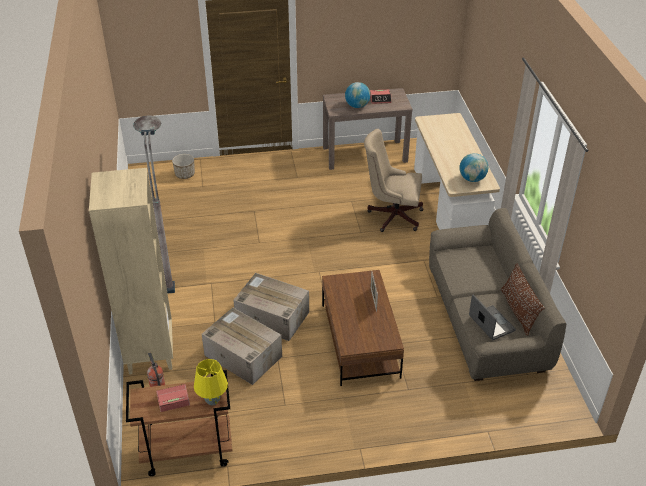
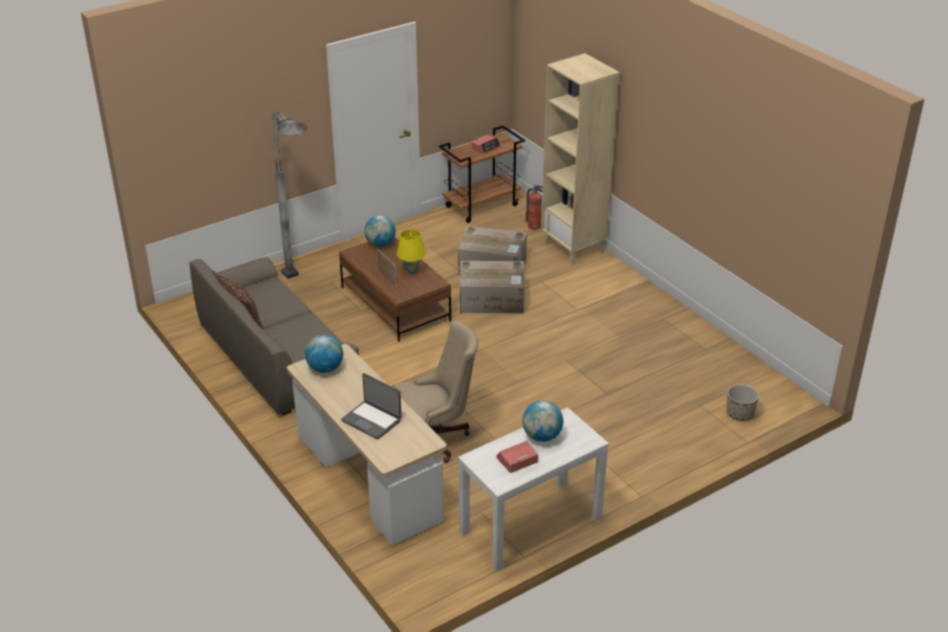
camera: 155 degrees right, 5 degrees down
grey floor lamp [133,115,175,293] -> grey floor lamp moved to [272,112,308,279]
yellow table lamp [194,359,228,406] -> yellow table lamp moved to [397,229,426,274]
brown console table [323,88,413,170] -> white console table [458,407,609,572]
laptop [469,295,516,340] -> laptop moved to [341,373,401,440]
none -> globe [364,215,396,247]

